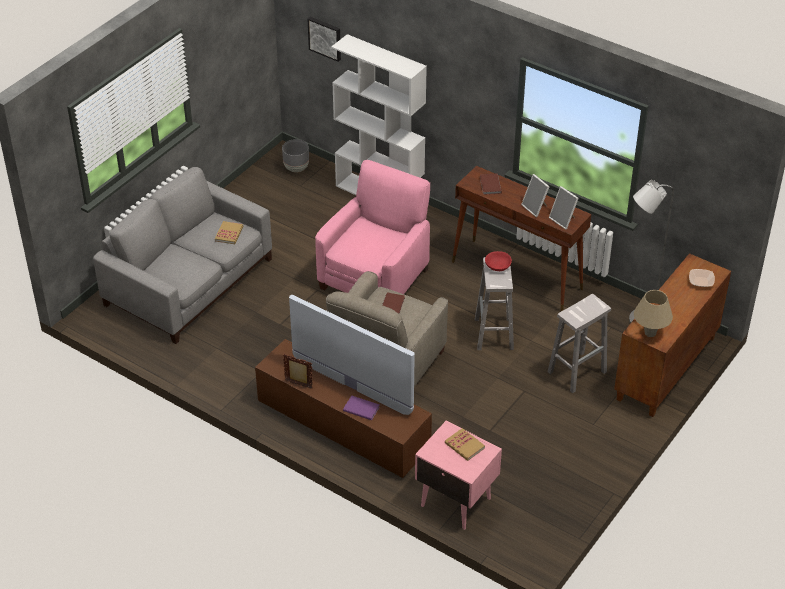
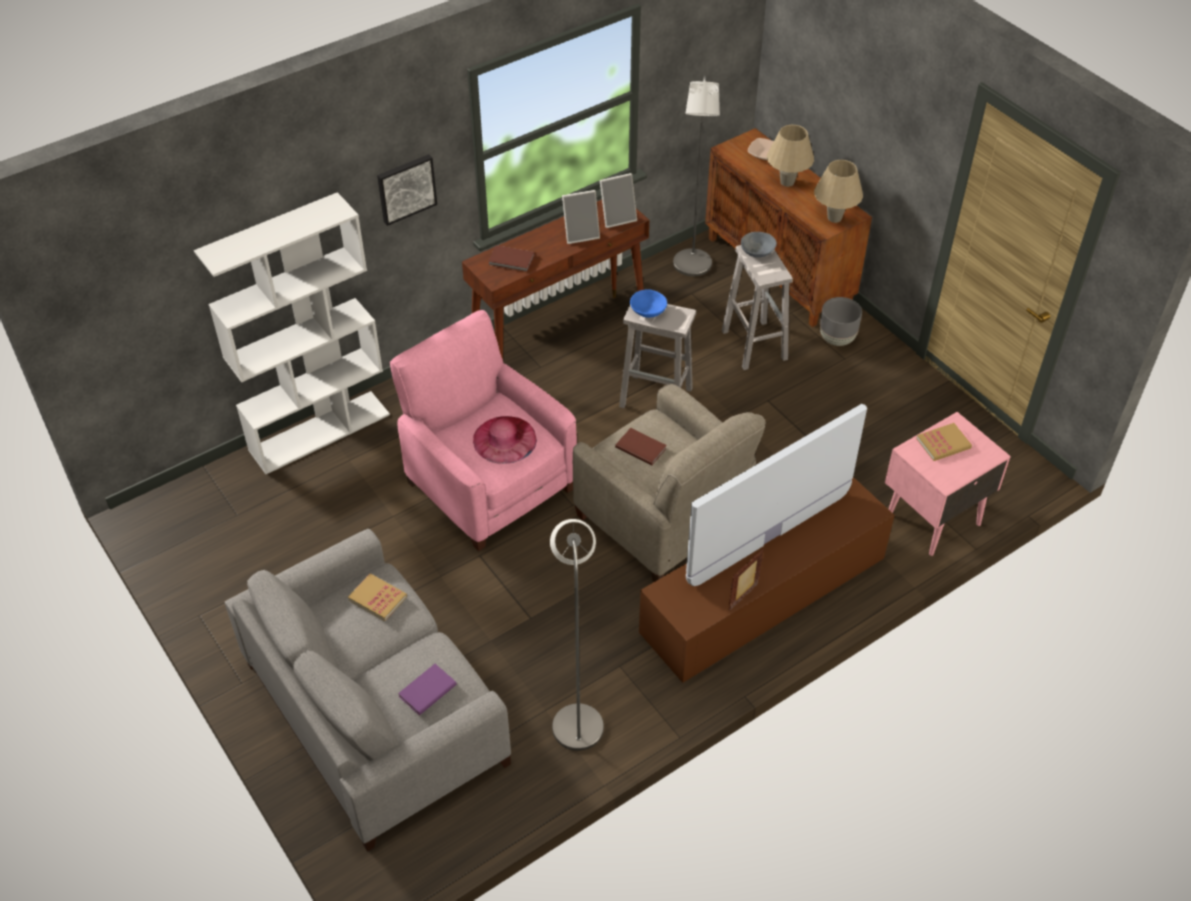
camera: 70 degrees left, 5 degrees up
grey planter [282,139,309,172] -> grey planter moved to [820,297,862,346]
picture [307,17,341,62] -> picture moved to [377,154,437,226]
purple book [343,395,380,420] -> purple book moved to [398,664,457,715]
red bowl [485,251,512,271] -> blue bowl [630,289,667,318]
none -> pink hat [473,416,537,464]
none -> grey floor lamp [550,519,604,751]
none -> grey bowl [741,232,777,258]
none -> beige table lamp [767,125,814,187]

